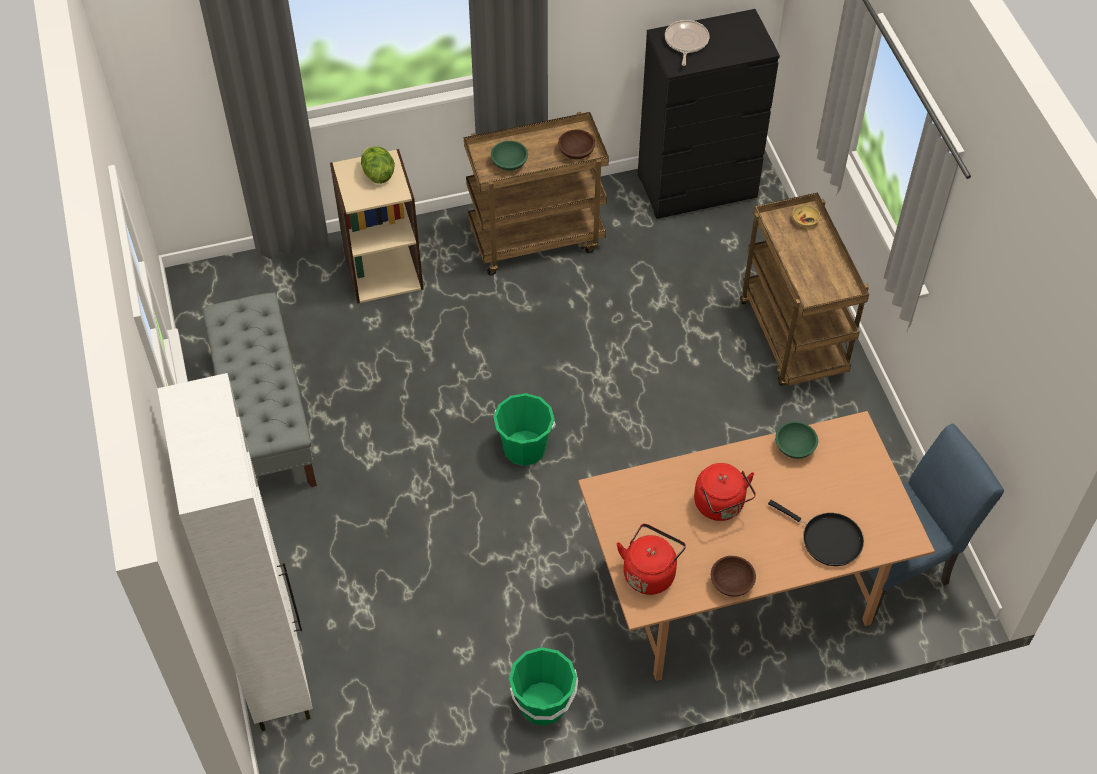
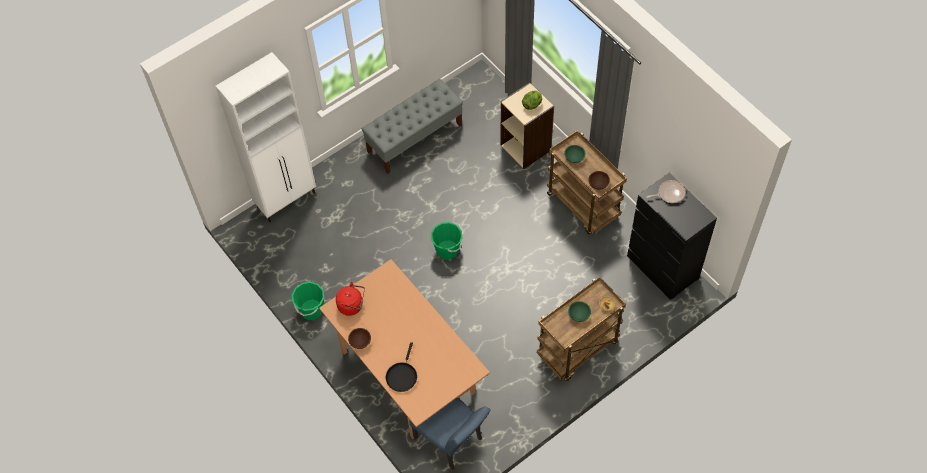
camera: 70 degrees right, 5 degrees up
red kettle [694,463,756,521] -> none
green bowl [775,422,818,459] -> green bowl moved to [568,301,591,322]

